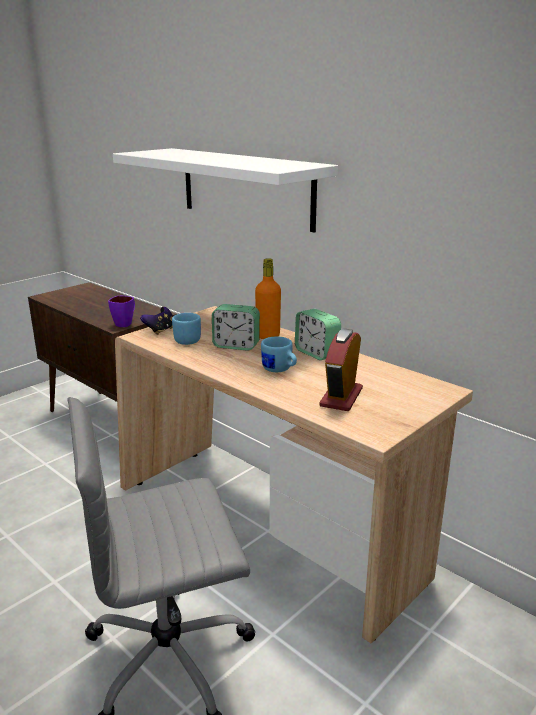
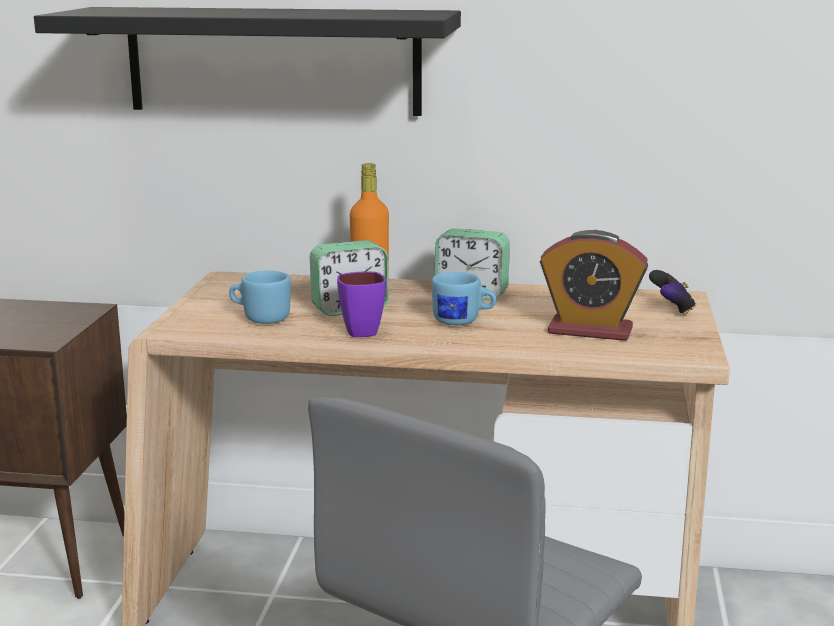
camera: 35 degrees left, 5 degrees down
purple mug [108,296,135,327] -> purple mug moved to [337,272,386,337]
white shelf [113,148,338,232] -> black shelf [34,7,461,116]
game controller [140,307,173,335] -> game controller moved to [649,270,696,316]
alarm clock [319,329,363,411] -> alarm clock turned 60 degrees counterclockwise [540,230,648,341]

